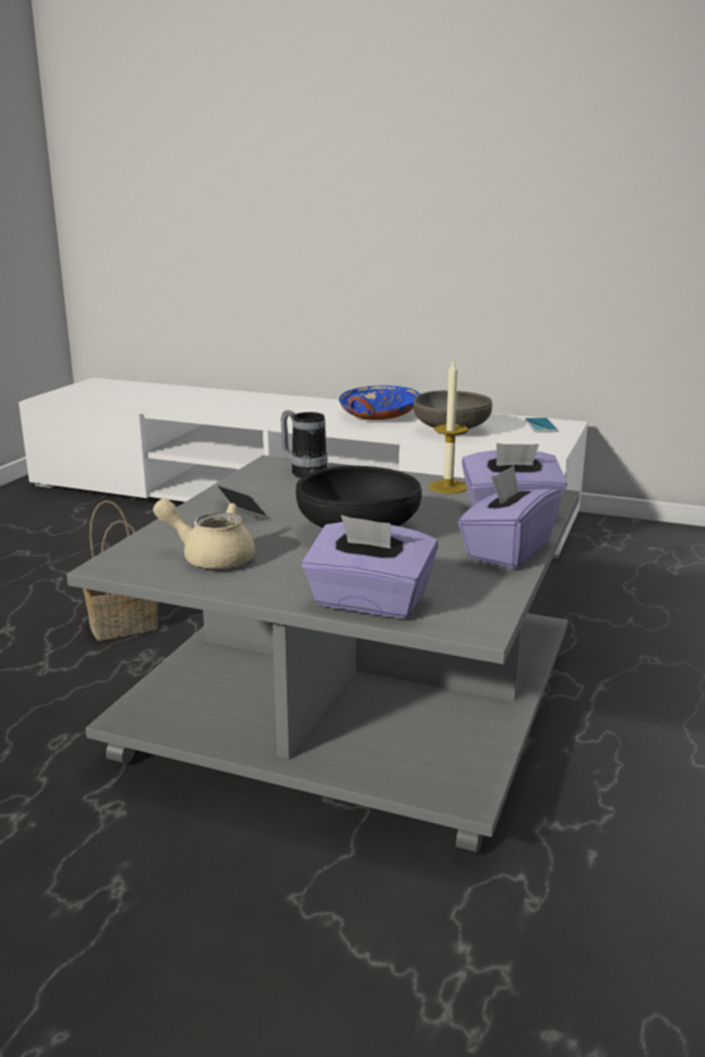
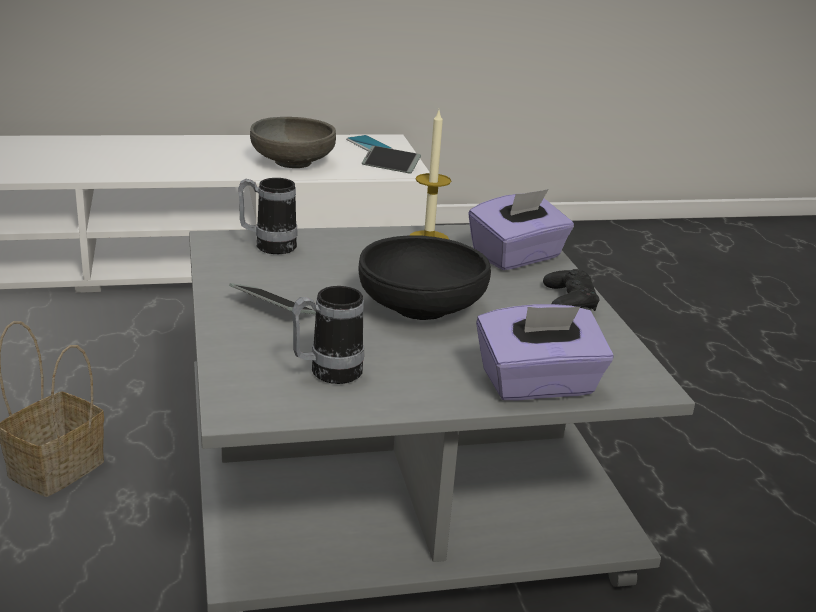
camera: 35 degrees left, 5 degrees up
beige teapot [153,498,255,569] -> mug [292,286,364,384]
blue bowl [339,385,420,420] -> none
purple tissue box [458,465,561,569] -> black game controller [543,269,600,311]
none -> phone [362,146,421,173]

